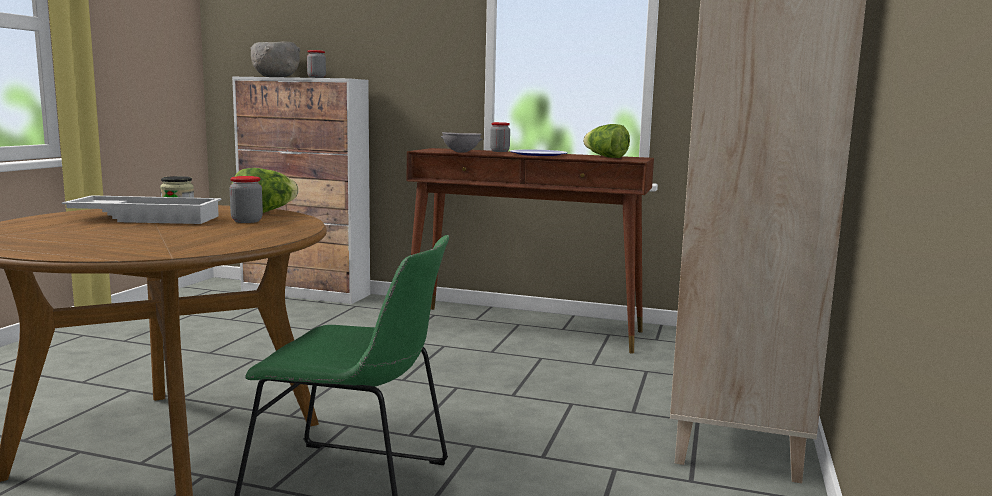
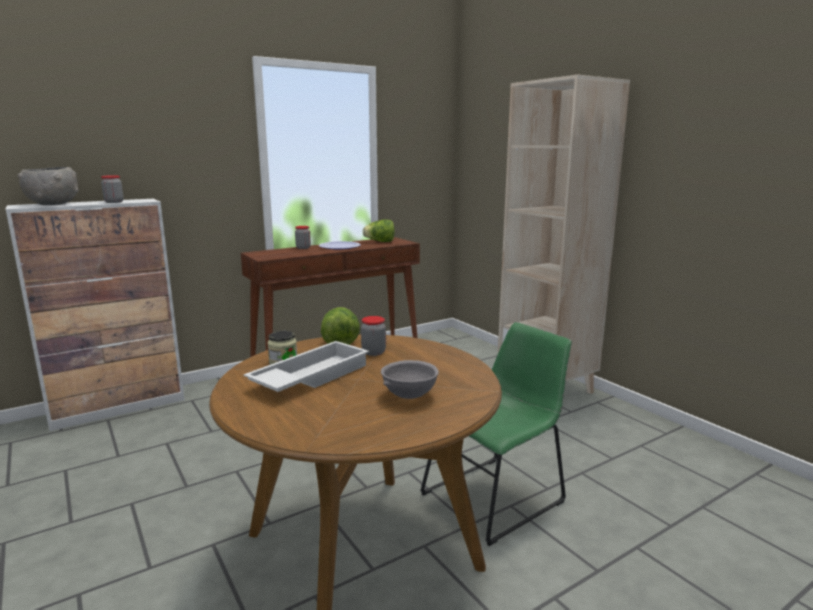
camera: 50 degrees left, 5 degrees up
grey bowl [441,132,482,153] -> grey bowl moved to [381,360,439,399]

